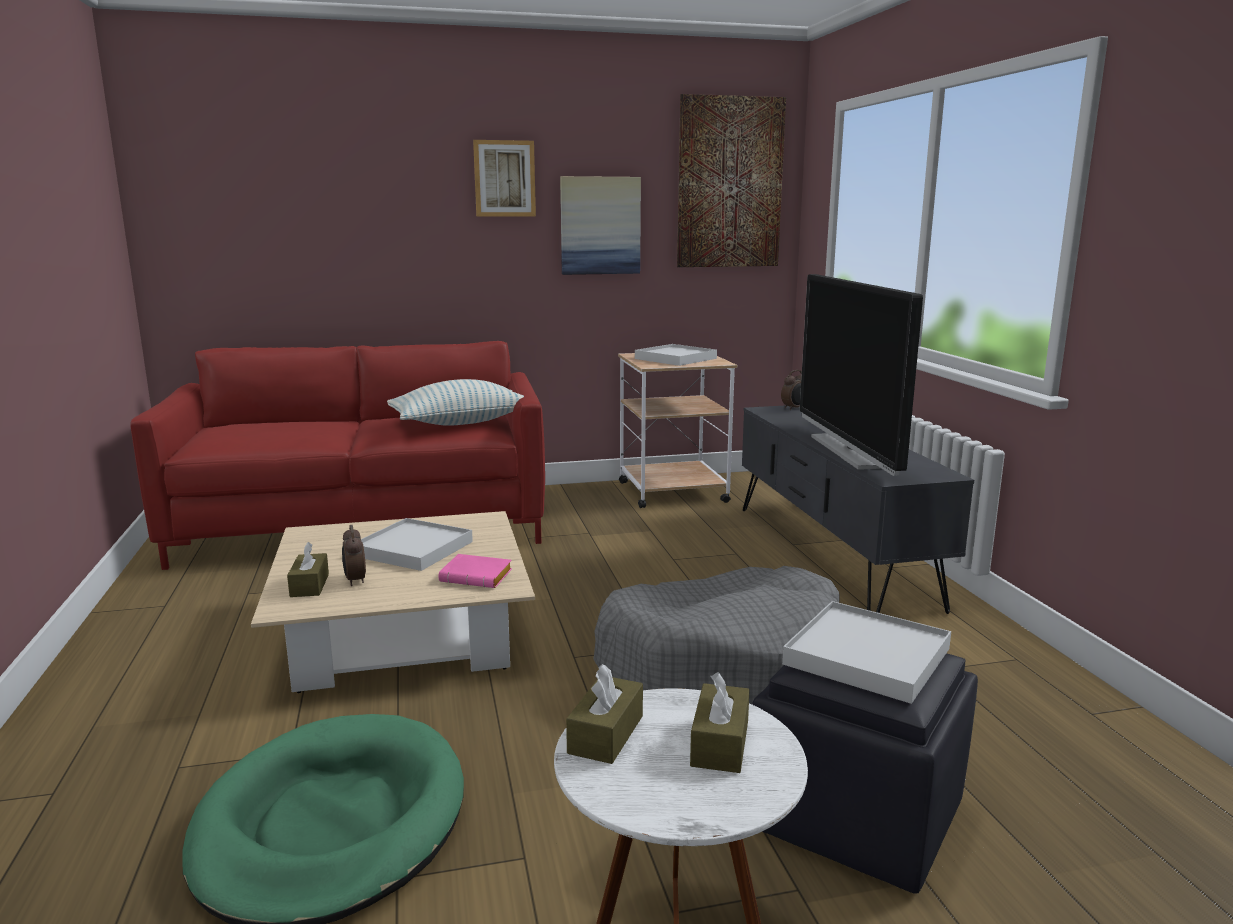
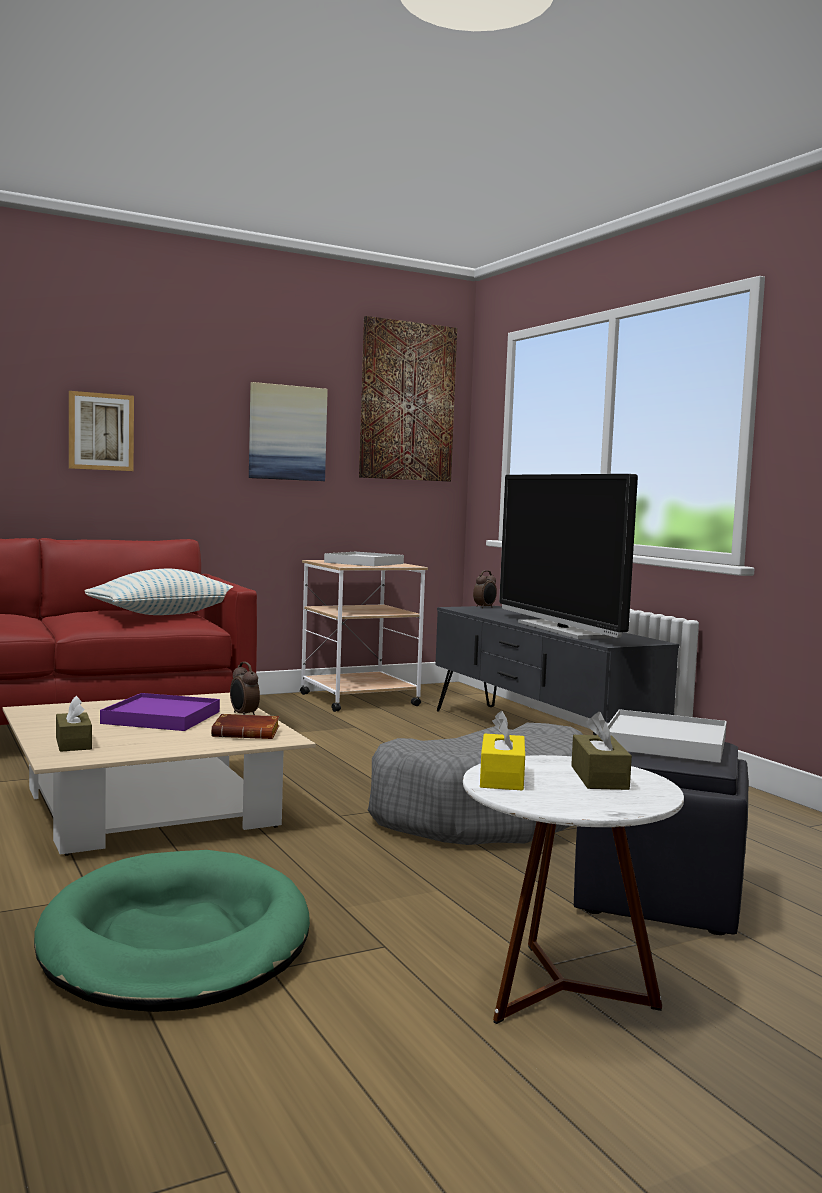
camera: 15 degrees left, 10 degrees down
alarm clock [342,525,366,586] -> alarm clock moved to [230,662,260,715]
white tray [361,518,473,571] -> purple tray [100,693,220,731]
pink book [438,554,512,588] -> brown book [211,714,280,739]
picture [473,140,536,217] -> picture moved to [69,391,134,471]
brown tissue box [566,664,643,764] -> yellow tissue box [480,711,525,791]

